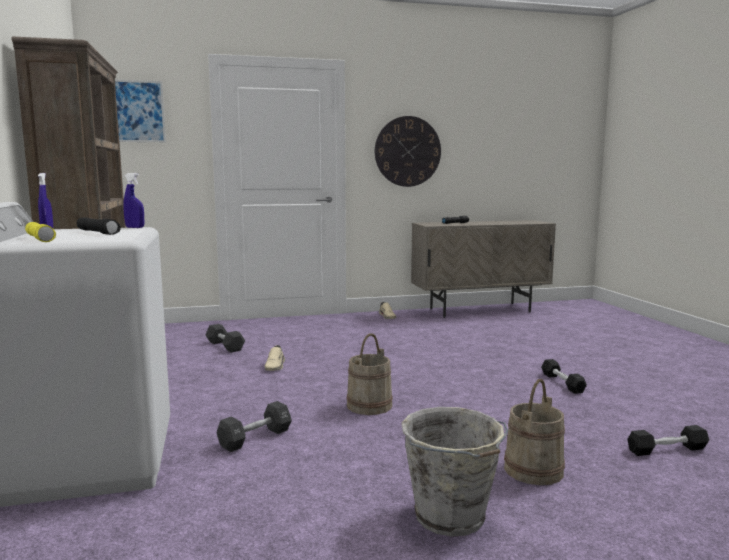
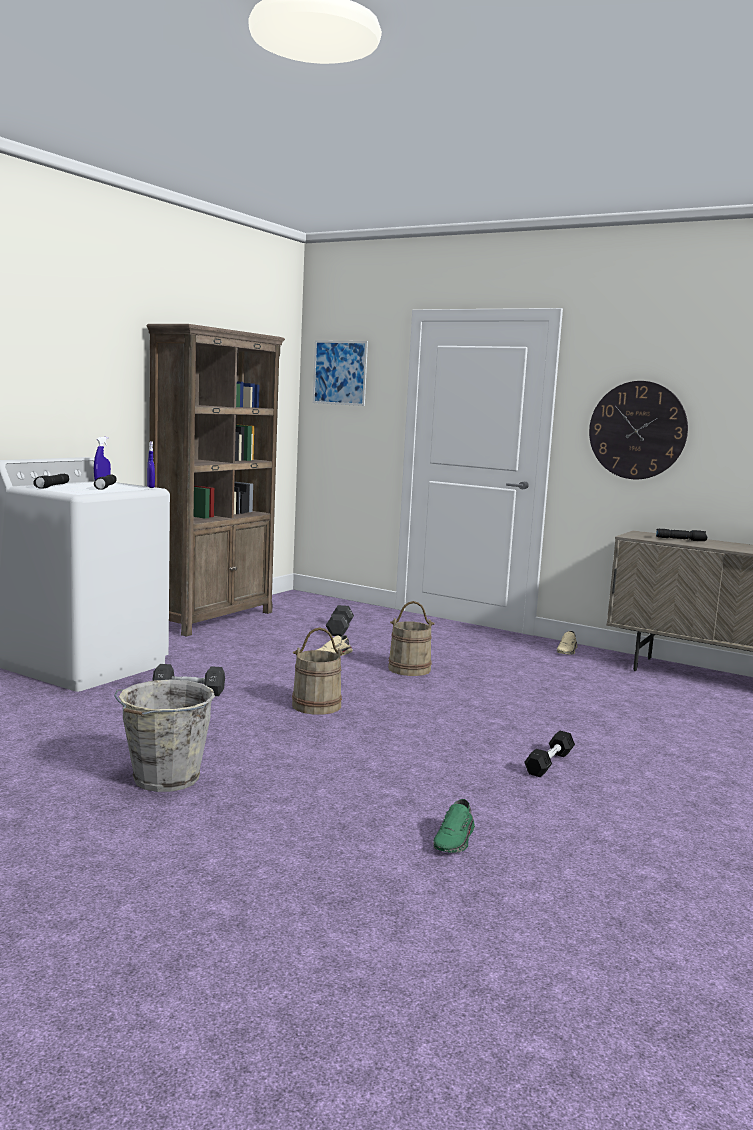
camera: 45 degrees right, 0 degrees up
yellow flashlight [25,222,56,242] -> black flashlight [33,474,69,489]
beige bucket [504,379,565,485] -> beige bucket moved to [388,601,435,676]
black dumbbell [628,425,709,456] -> green shoe [433,799,475,853]

